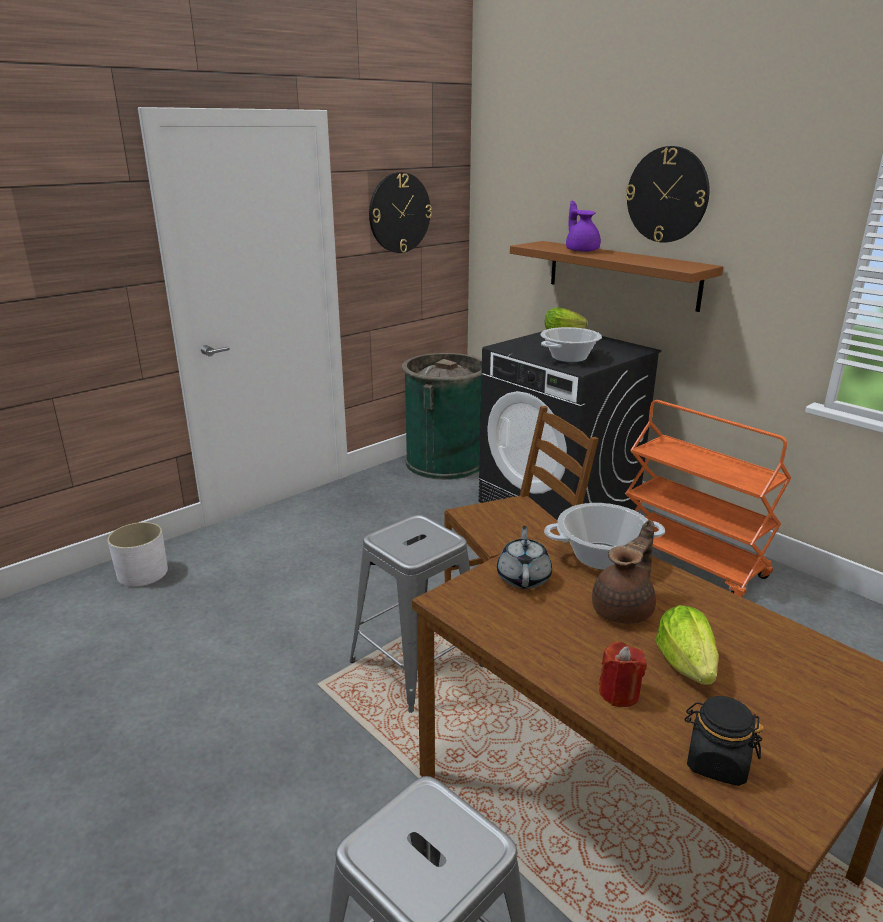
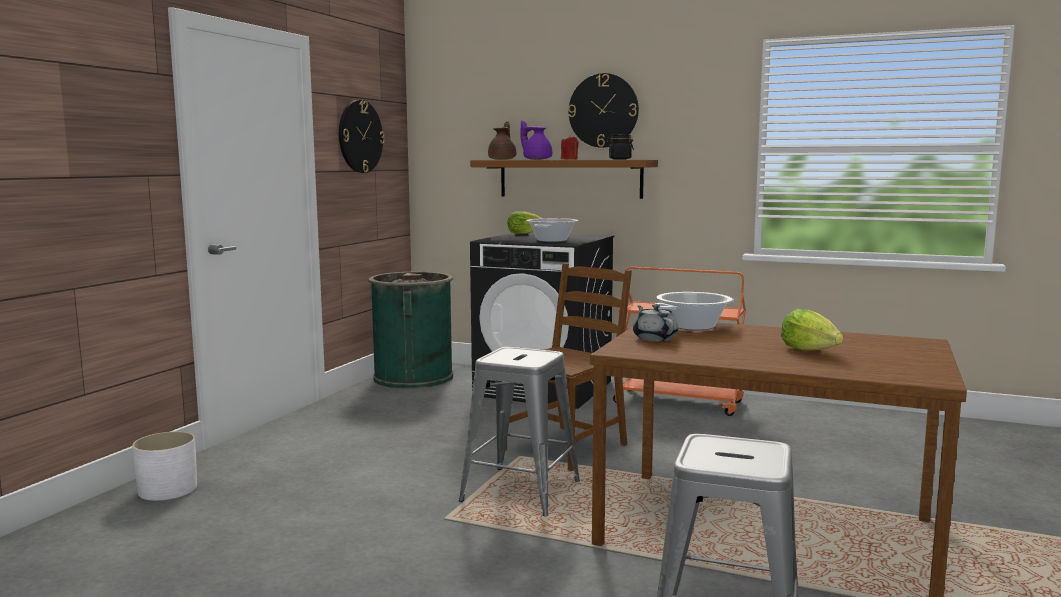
camera: 25 degrees left, 15 degrees down
brown teapot [592,520,656,624] -> brown teapot moved to [488,121,516,160]
red candle [599,641,647,707] -> red candle moved to [561,135,579,160]
black jar [685,696,764,786] -> black jar moved to [606,134,634,160]

